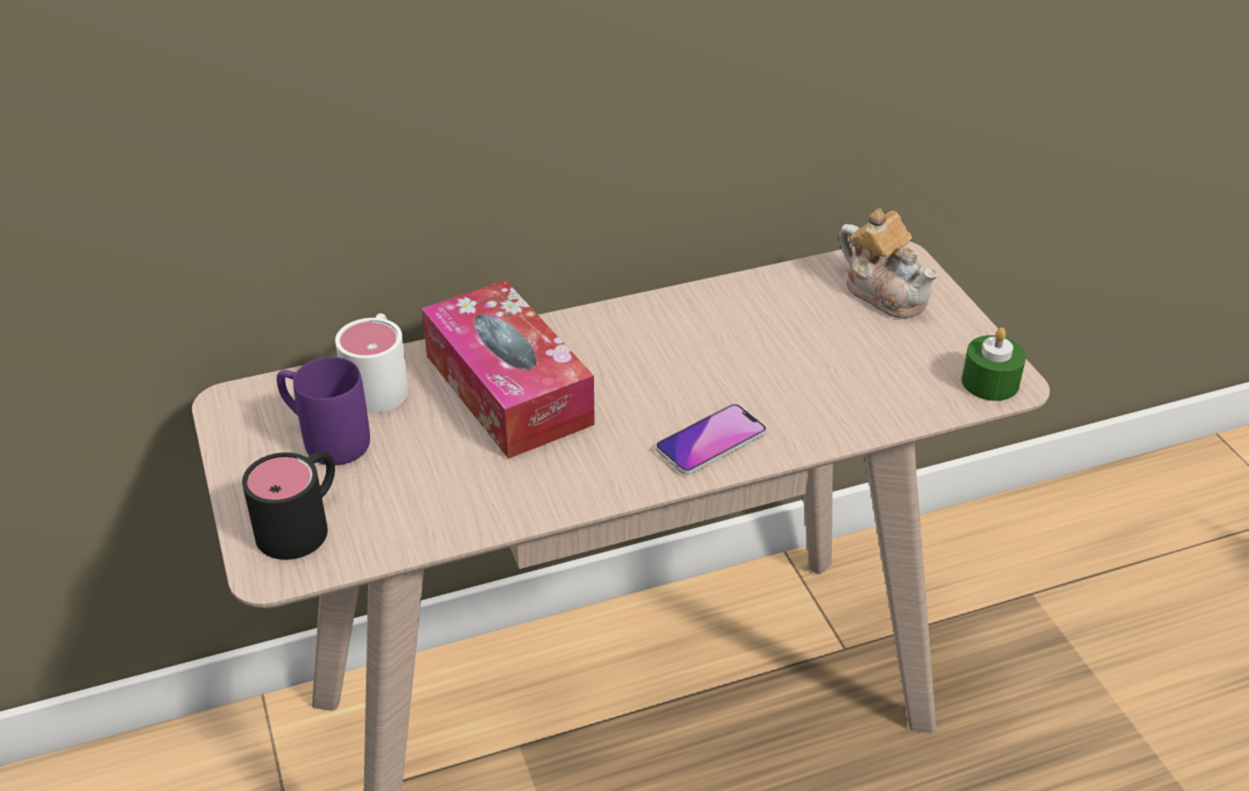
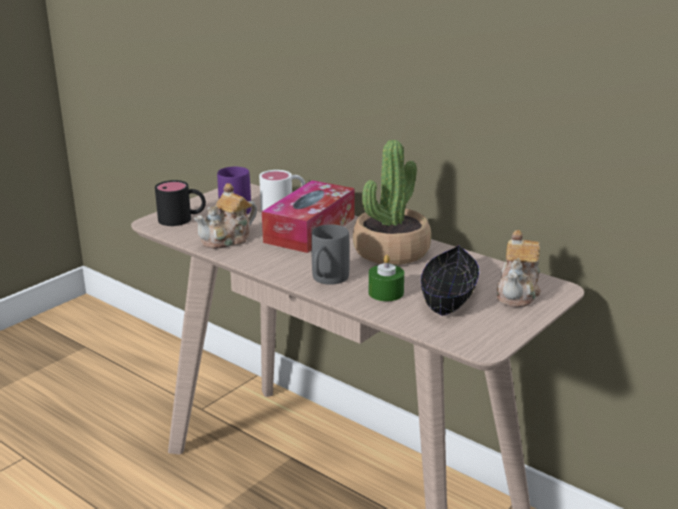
camera: 60 degrees right, 15 degrees down
phone [656,404,767,475] -> grey mug [311,224,350,285]
green candle [962,327,1026,401] -> green candle moved to [369,255,404,301]
none -> teapot [194,183,257,249]
none -> potted plant [353,140,431,265]
none -> black bowl [421,245,479,316]

